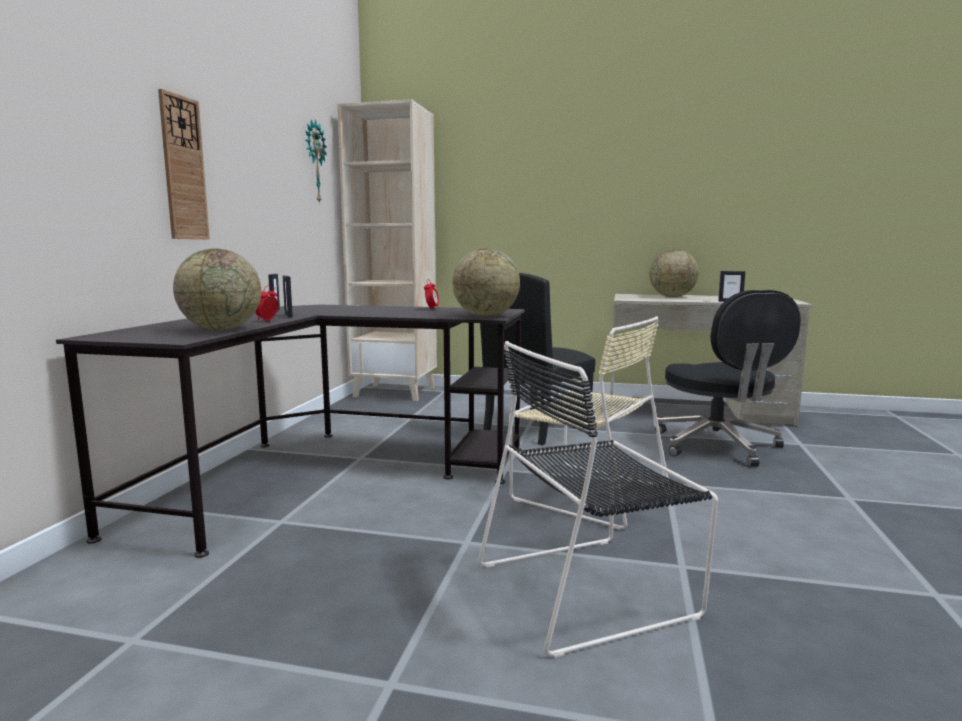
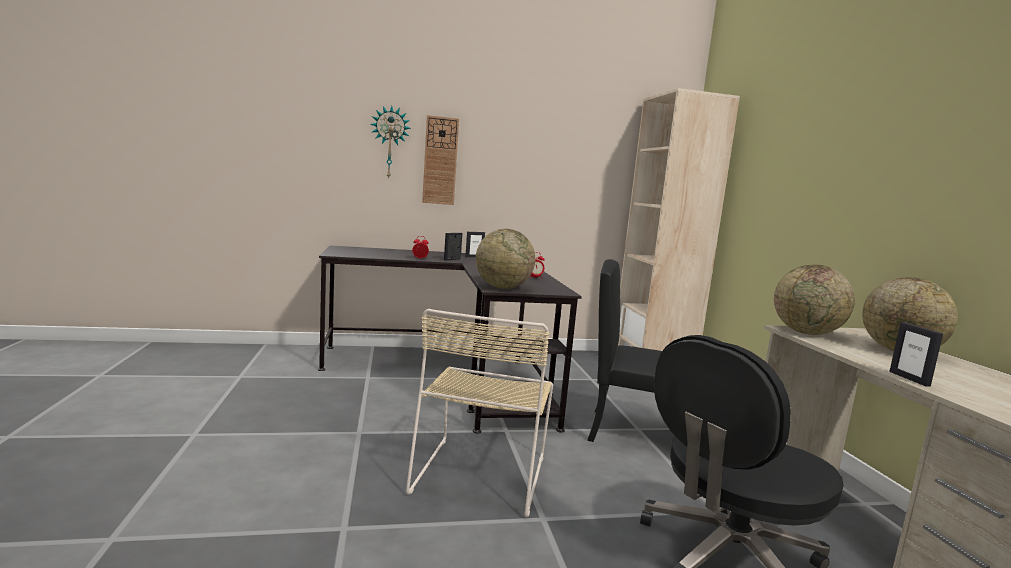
camera: 65 degrees right, 0 degrees up
globe [173,248,261,330] -> globe moved to [774,265,855,335]
wall clock [305,120,327,204] -> wall clock moved to [371,106,411,180]
black chair [478,341,718,658] -> none

